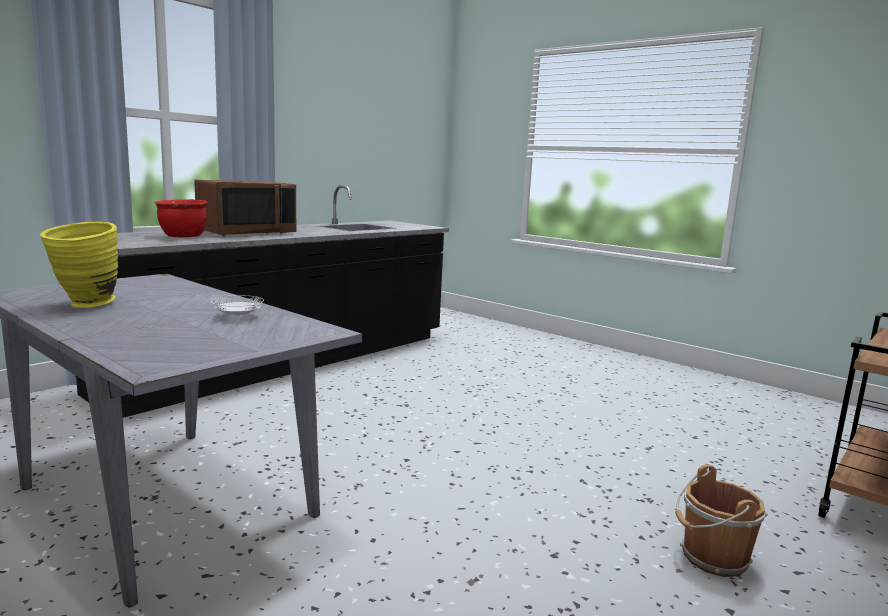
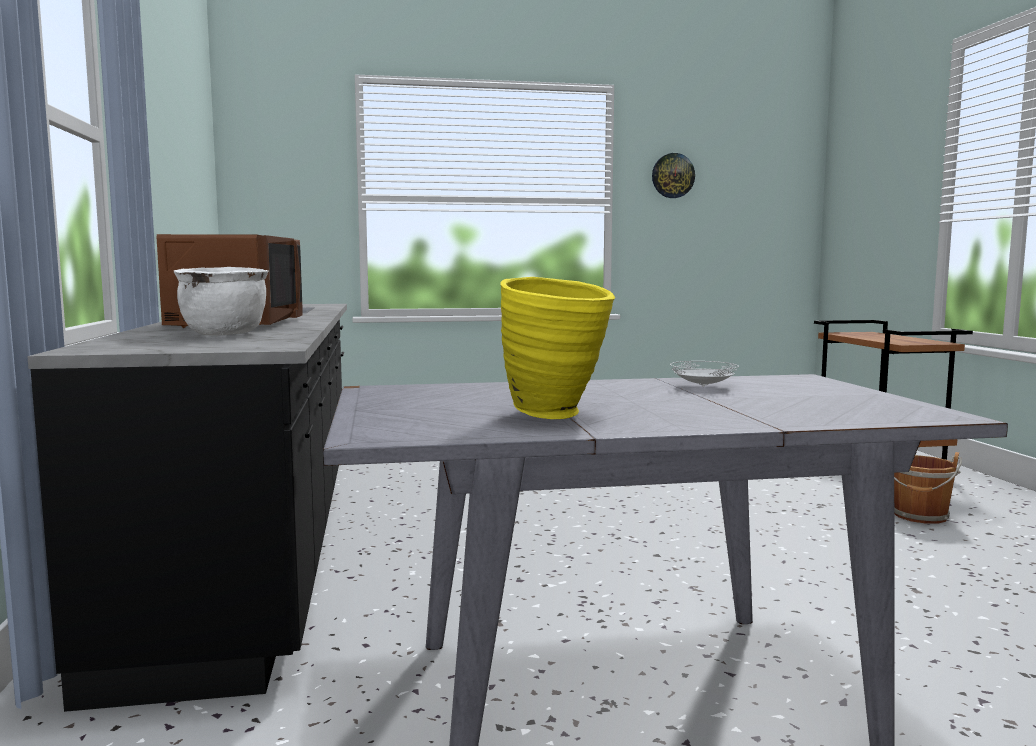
camera: 50 degrees left, 5 degrees down
red cooking pot [155,199,207,237] -> white cooking pot [174,267,269,335]
none -> wall clock [652,153,695,198]

